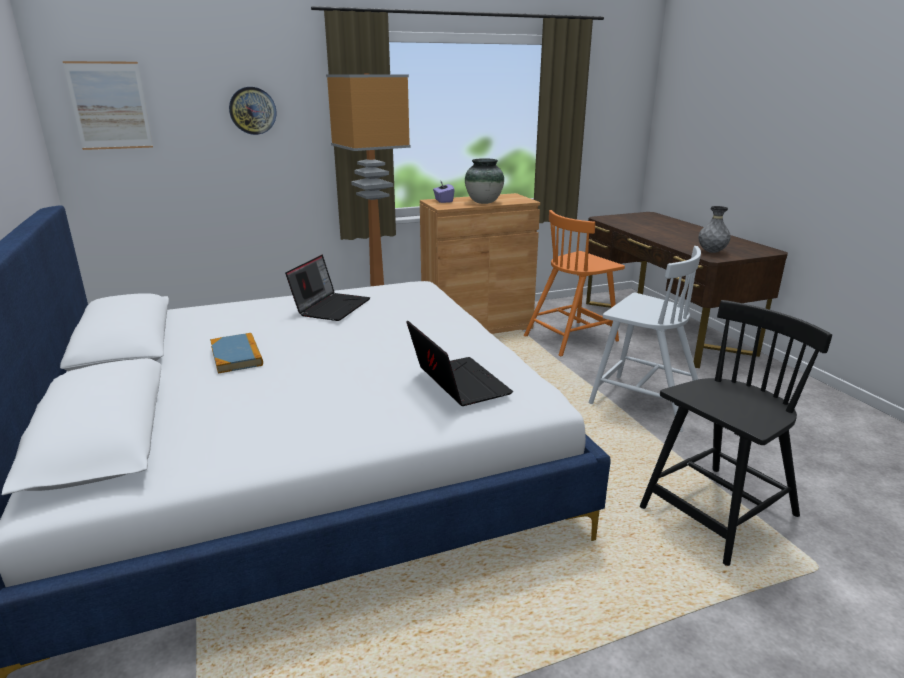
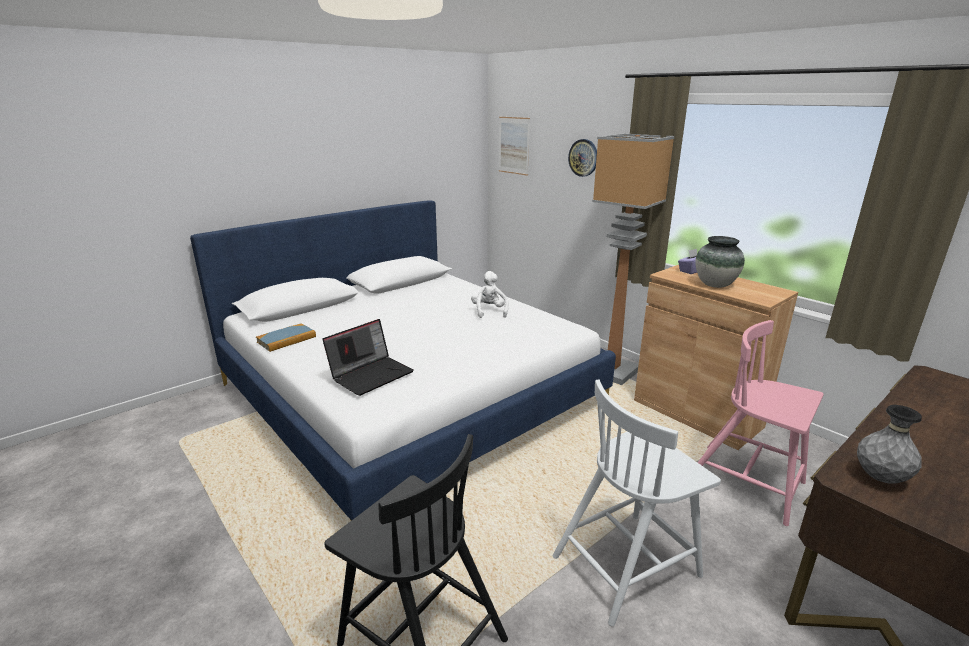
camera: 70 degrees right, 0 degrees up
book [210,333,263,374] -> book moved to [256,323,316,352]
laptop [285,255,370,321] -> white plush toy [471,271,509,318]
orange chair [524,210,625,356] -> pink chair [697,320,824,526]
white chair [589,246,701,432] -> white chair turned 45 degrees clockwise [552,379,721,626]

